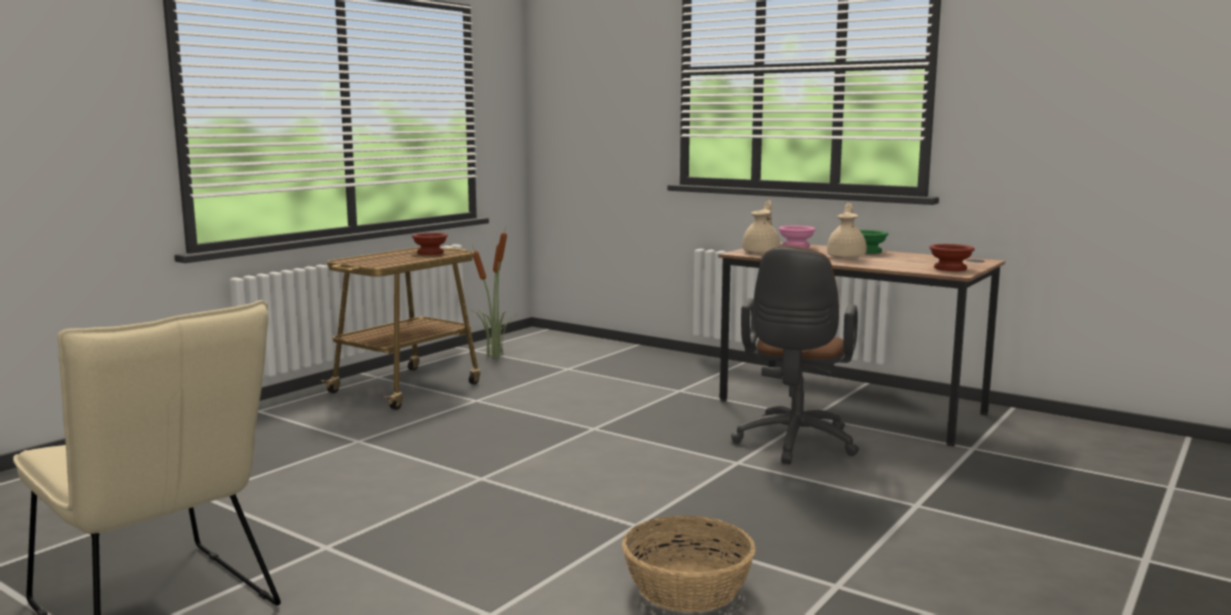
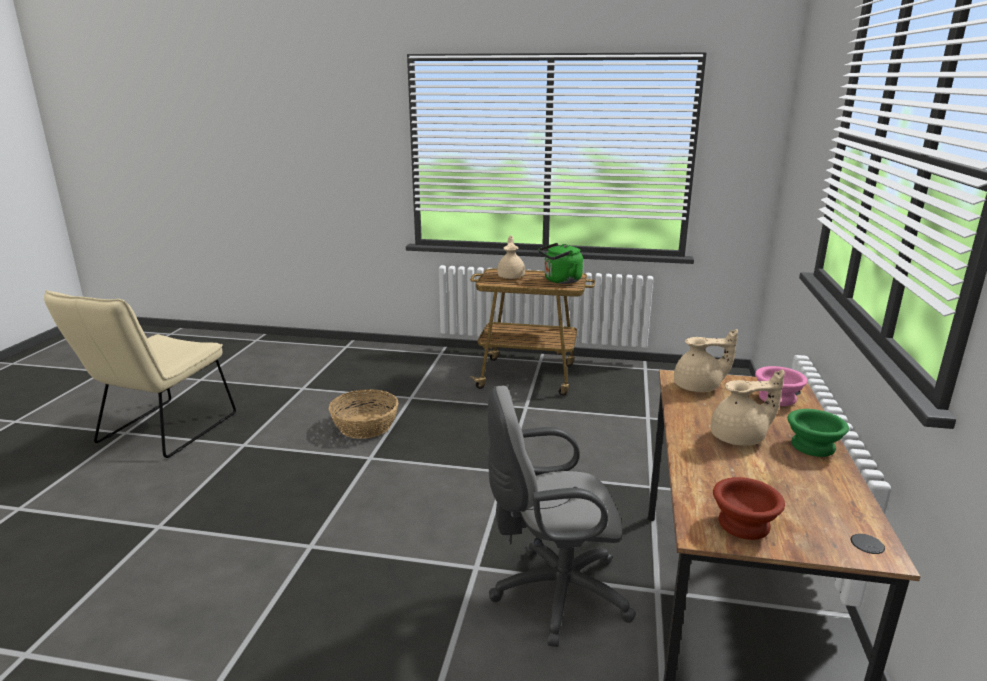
camera: 65 degrees right, 10 degrees up
brown bowl [412,233,448,255] -> green kettle [538,243,583,284]
potted plant [471,226,519,358] -> none
basket [622,516,756,612] -> basket moved to [329,389,399,439]
brown office chair [731,246,859,464] -> grey office chair [488,386,636,647]
none -> beige teapot [497,235,525,279]

